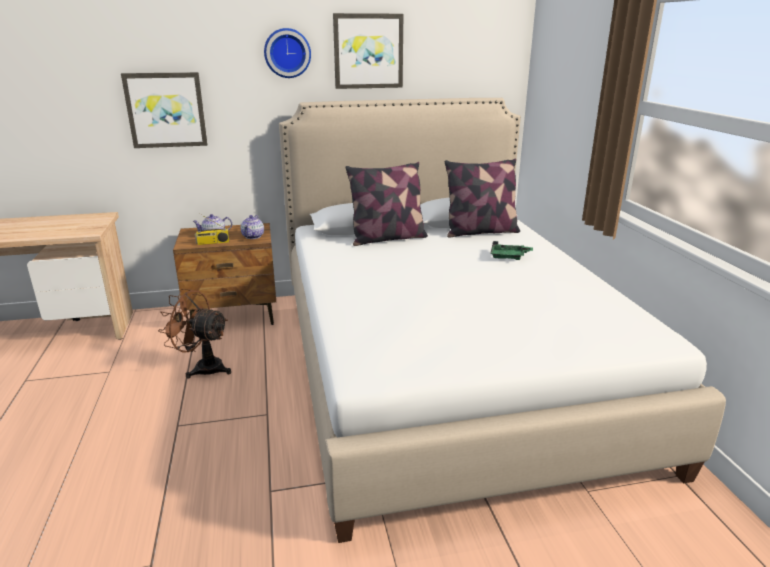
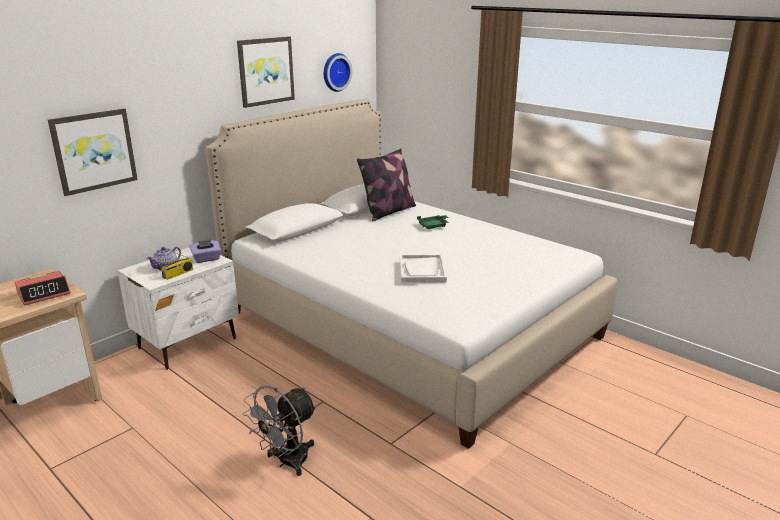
camera: 35 degrees left, 0 degrees up
brown fan [158,289,231,379] -> none
brown nightstand [173,223,276,327] -> white nightstand [117,247,239,370]
teapot [241,215,264,239] -> purple tissue box [189,240,221,263]
wall clock [264,28,311,78] -> wall clock moved to [324,53,352,92]
pillow [346,162,428,246] -> none
none -> alarm clock [15,271,71,306]
none -> grey fan [242,385,317,476]
none -> white tray [400,254,447,283]

